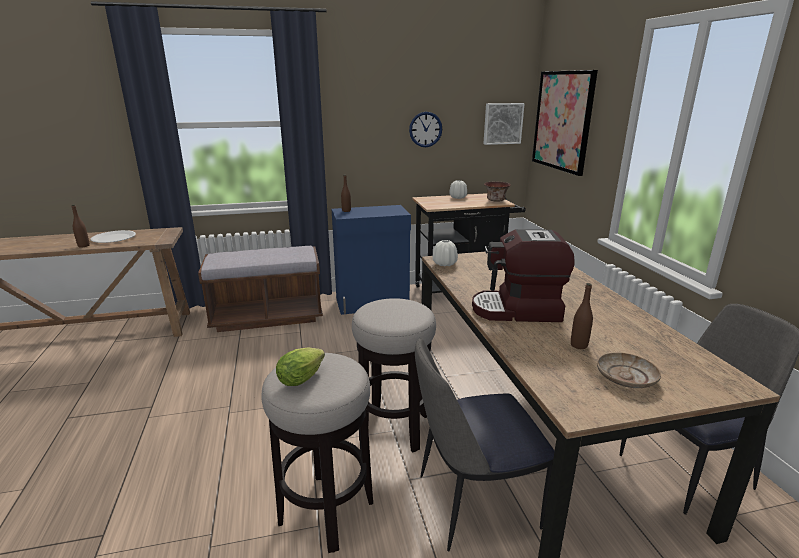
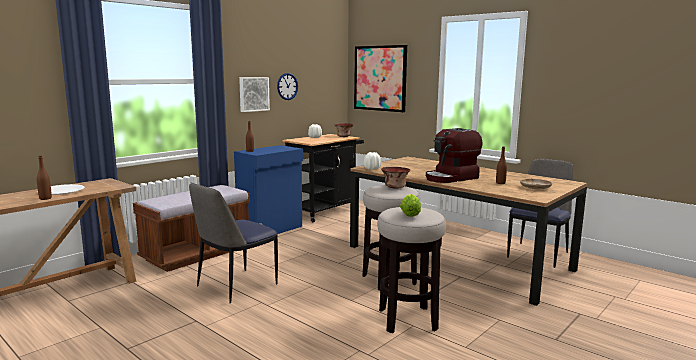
camera: 35 degrees left, 10 degrees down
chair [415,338,555,551] -> chair moved to [189,183,278,303]
picture [483,103,525,145] -> picture moved to [239,77,270,112]
none -> bowl [381,167,410,189]

